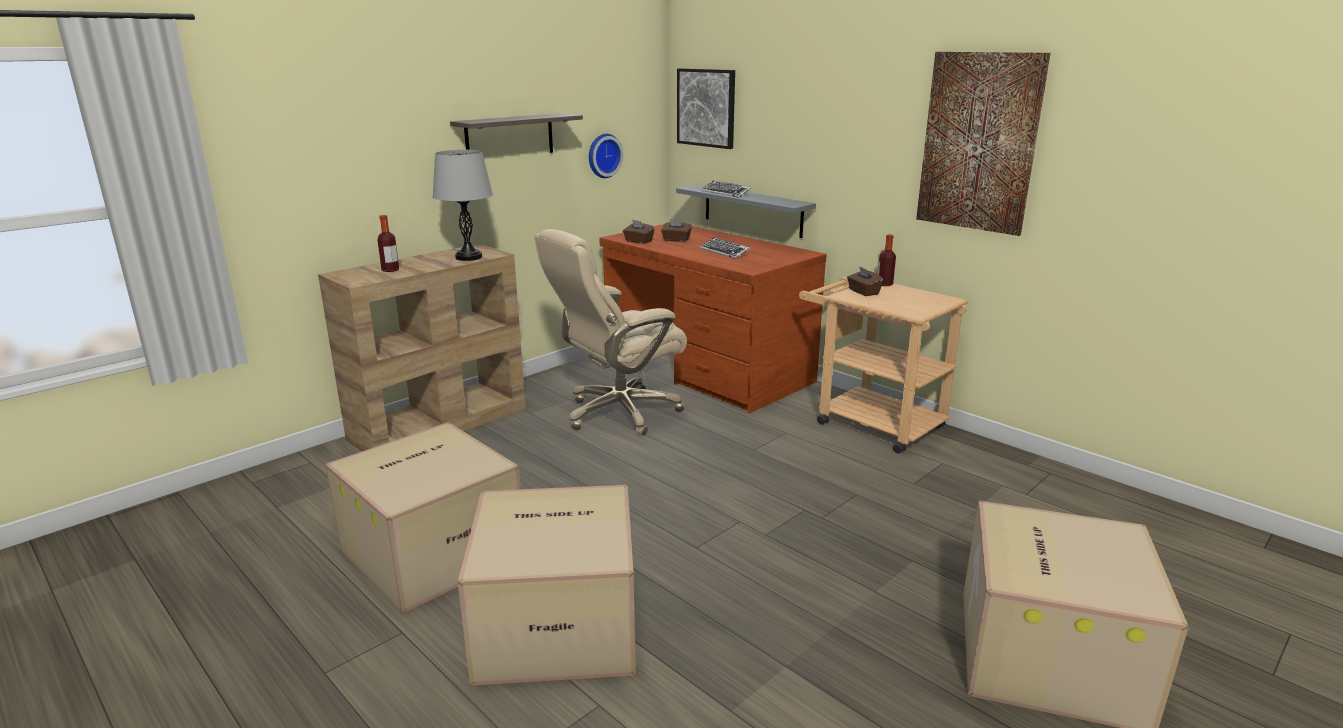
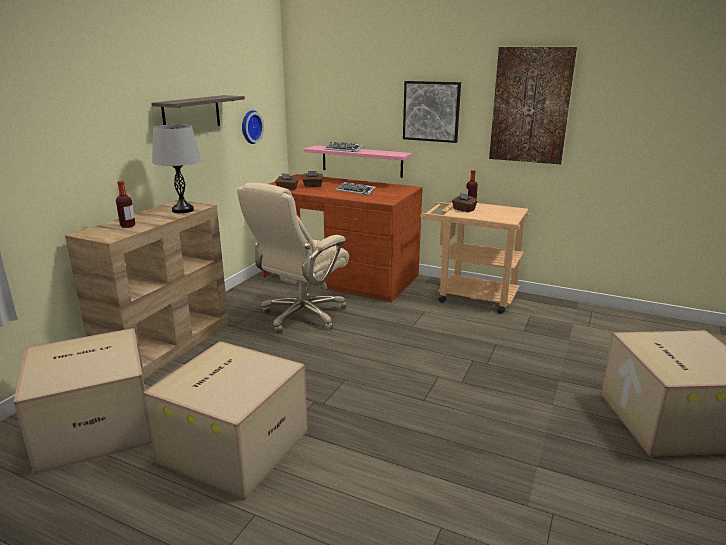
camera: 20 degrees left, 0 degrees up
cardboard box [458,485,636,686] -> cardboard box moved to [14,328,152,474]
grey shelf [676,184,816,238] -> pink shelf [304,145,412,178]
picture [677,68,735,149] -> picture moved to [403,81,461,143]

